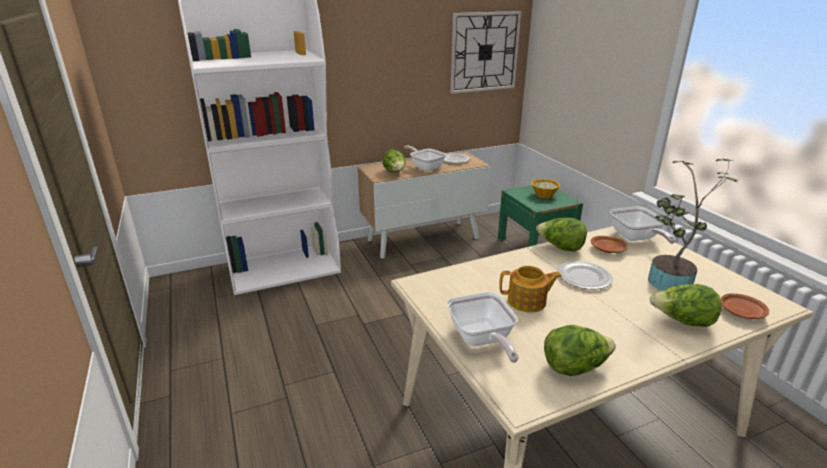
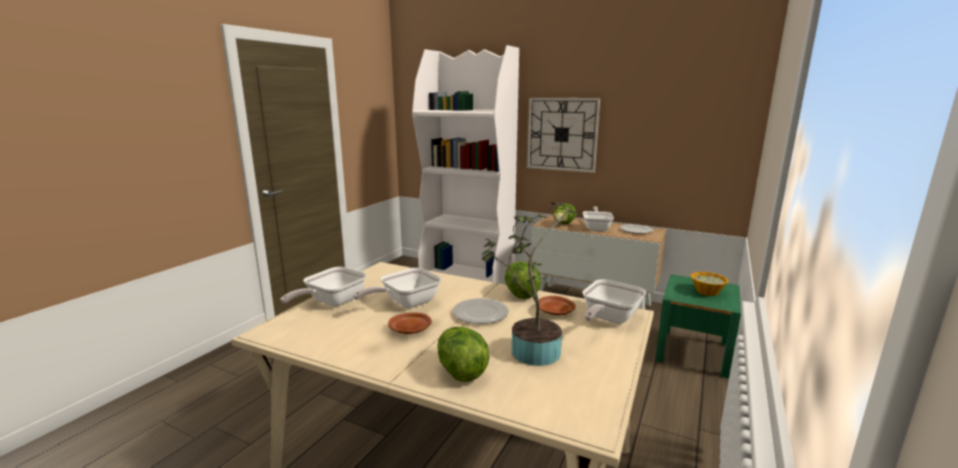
camera: 50 degrees right, 10 degrees down
wall clock [450,11,521,93] -> wall clock moved to [527,98,600,173]
teapot [499,266,562,313] -> frying pan [353,268,441,308]
lettuce [544,325,616,376] -> none
brown plate [720,293,769,319] -> brown plate moved to [388,313,432,334]

